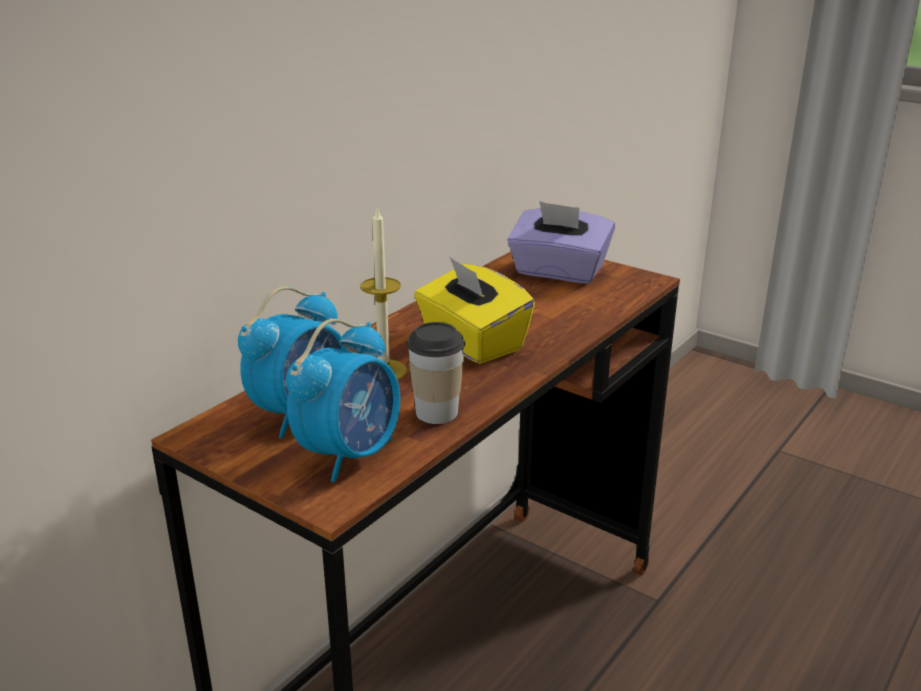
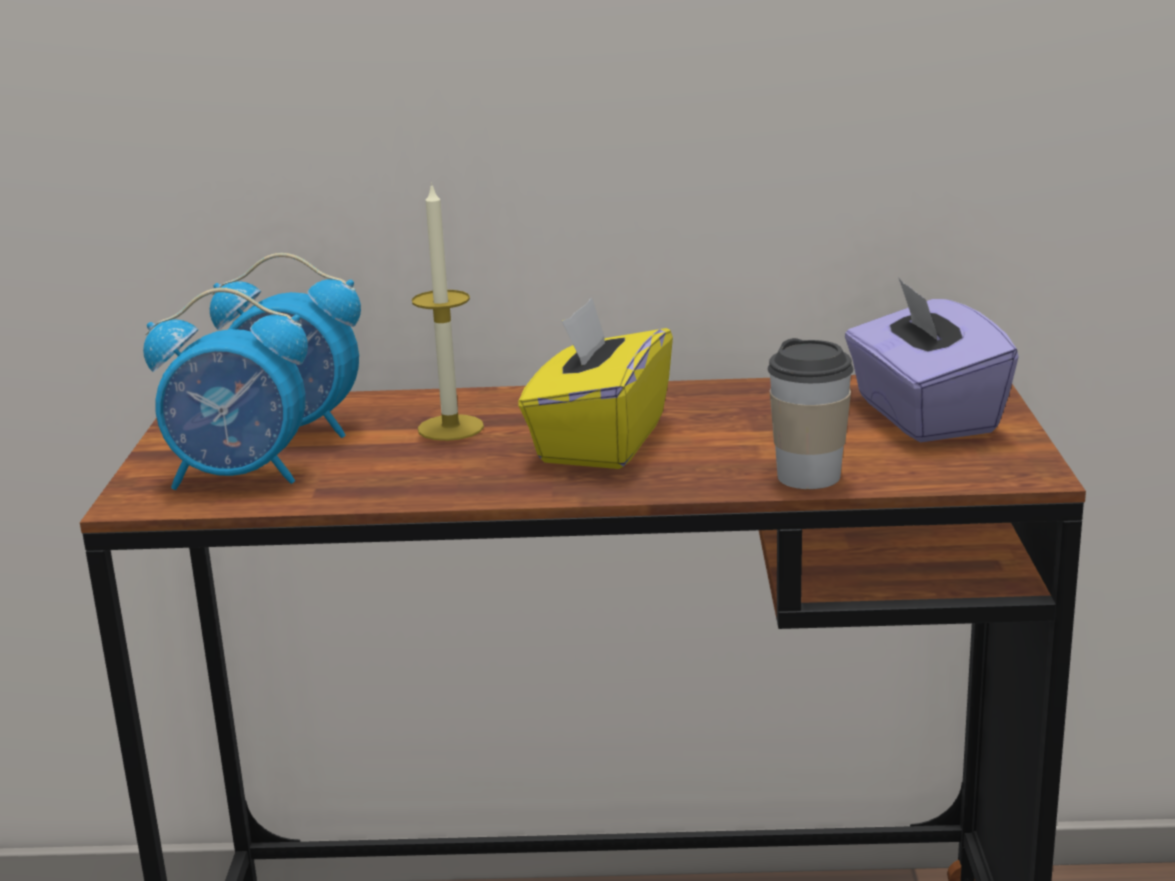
camera: 55 degrees right, 5 degrees down
cup [407,322,465,424] -> cup moved to [767,338,854,489]

